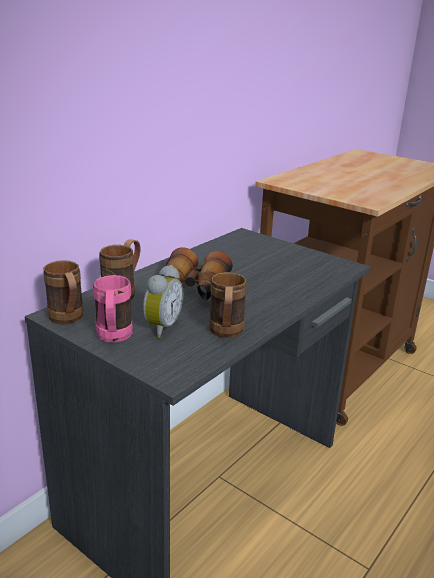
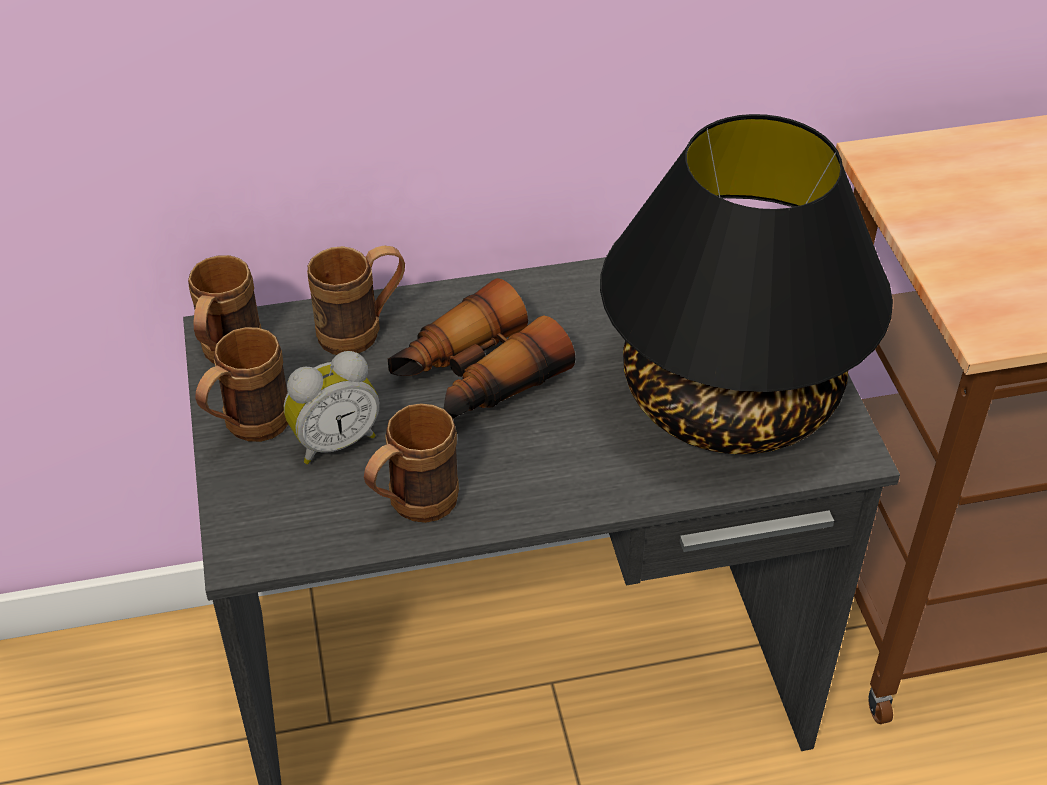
camera: 40 degrees right, 20 degrees up
pink mug [93,275,133,343] -> brown mug [195,327,288,442]
none -> black table lamp [600,114,893,454]

